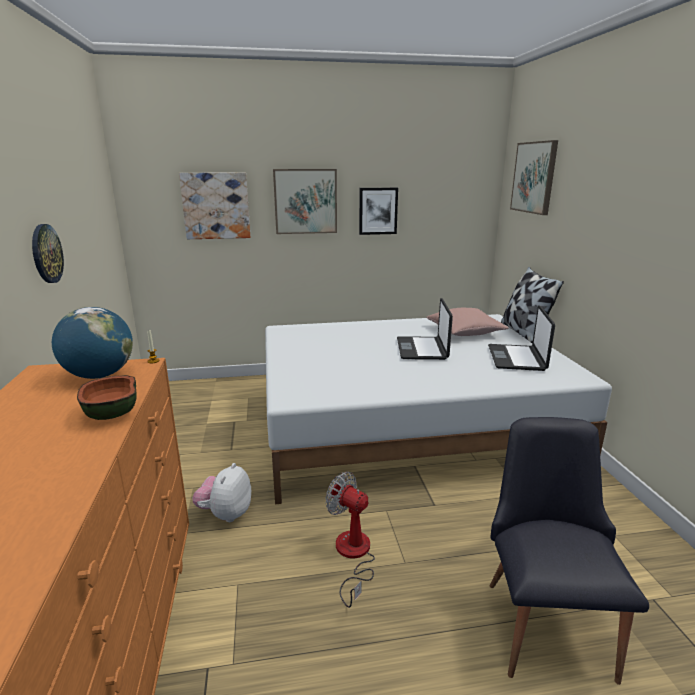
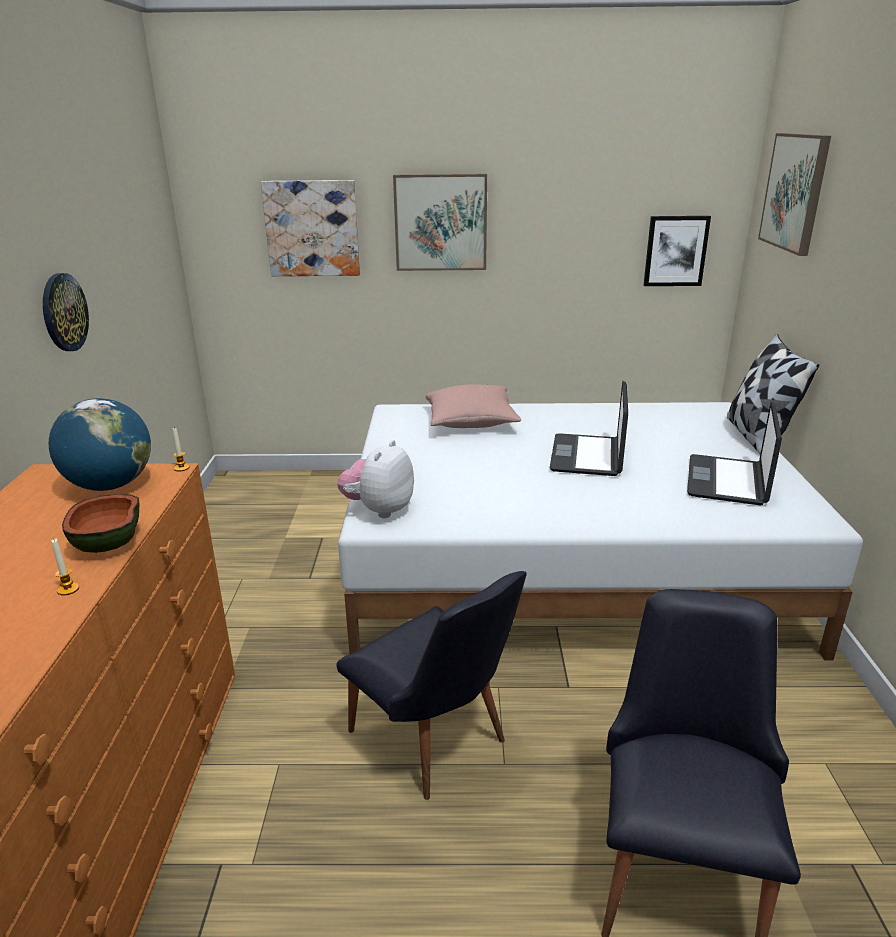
camera: 10 degrees right, 5 degrees up
plush toy [193,463,251,522] -> plush toy moved to [337,440,414,518]
fan [325,472,375,608] -> black chair [337,571,527,800]
picture [359,188,398,235] -> picture moved to [644,216,711,286]
pink pillow [426,308,509,336] -> pink pillow moved to [425,384,521,428]
none -> candle [51,539,79,596]

